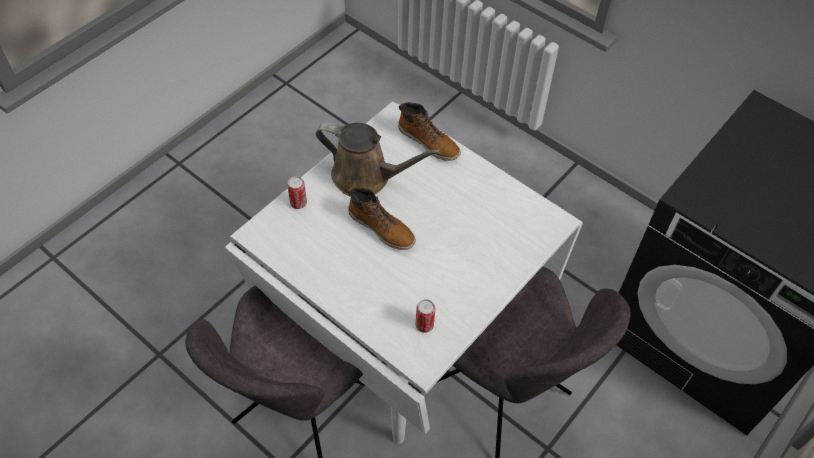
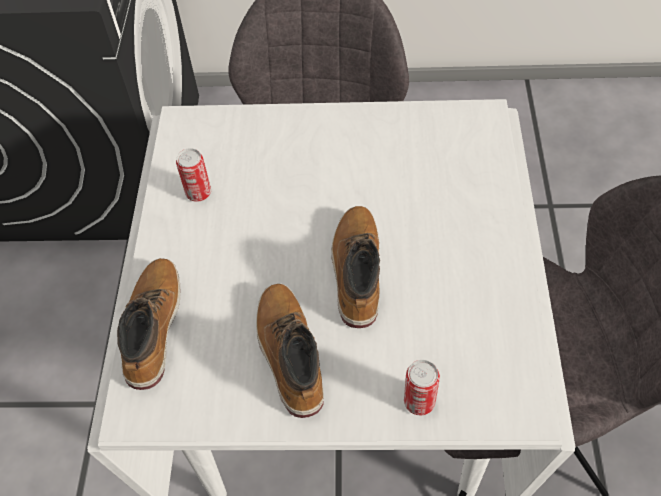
camera: 125 degrees left, 0 degrees up
brown watering can [316,122,441,196] -> boot [256,284,324,418]
can [416,299,435,333] -> can moved to [176,148,211,202]

